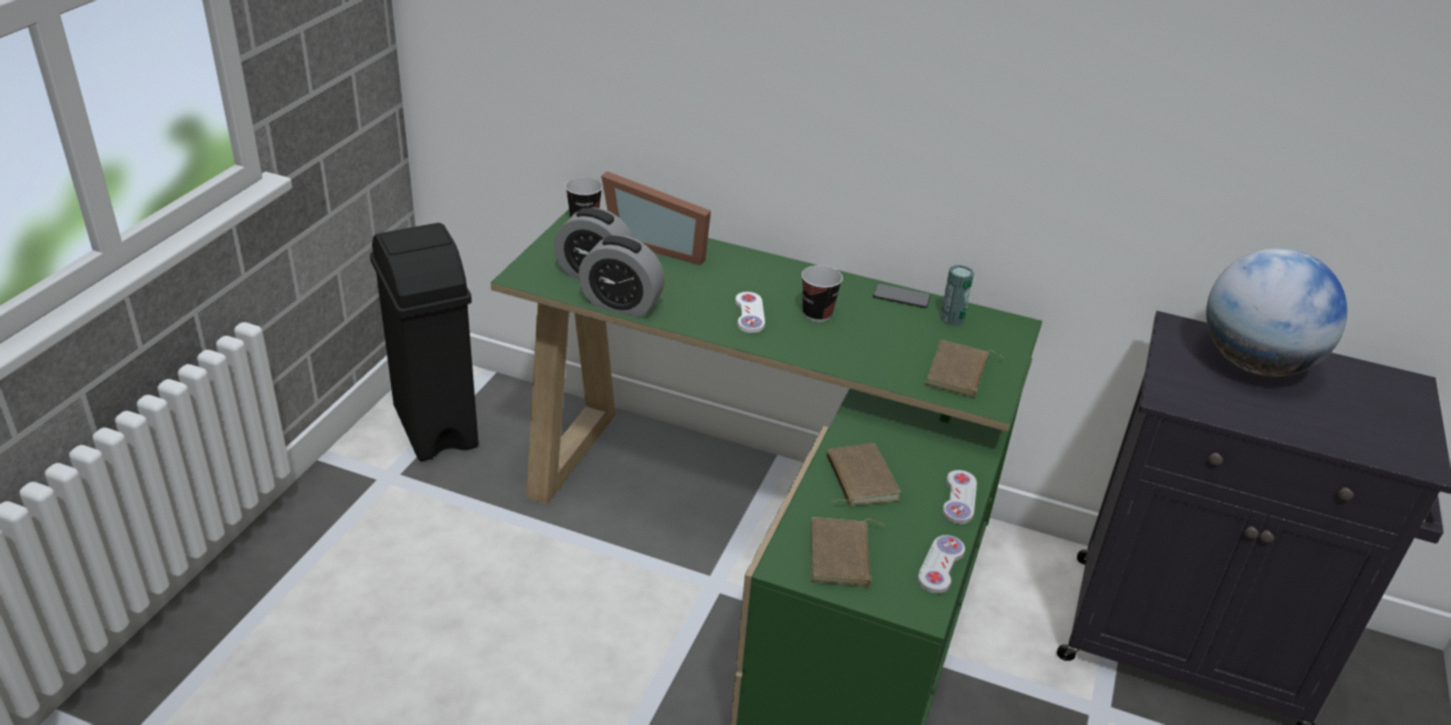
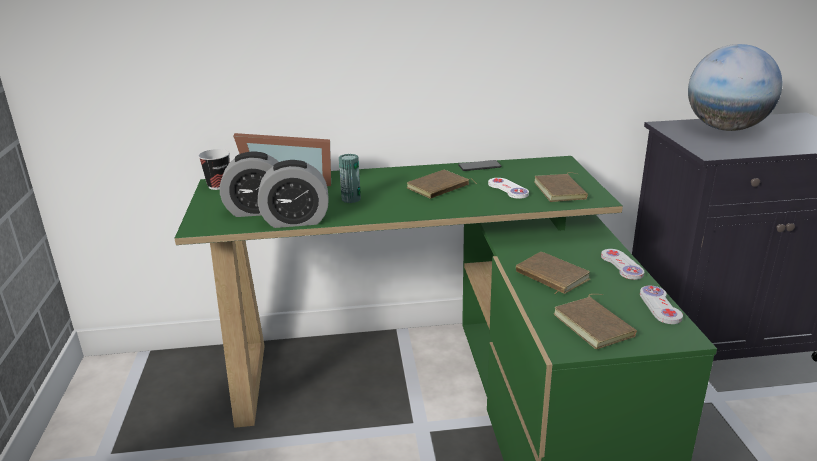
camera: 25 degrees left, 10 degrees down
black trash can [370,223,478,461] -> none
white game controller [735,292,765,333] -> white game controller moved to [488,178,529,199]
cup [802,265,843,322] -> brown book [407,170,477,199]
can [940,265,974,326] -> can moved to [339,154,361,203]

